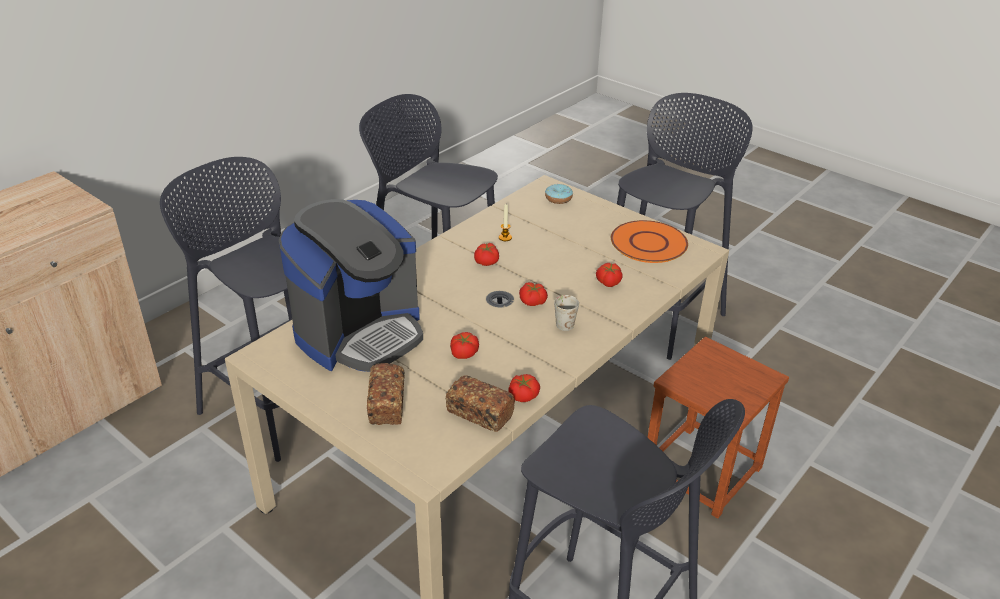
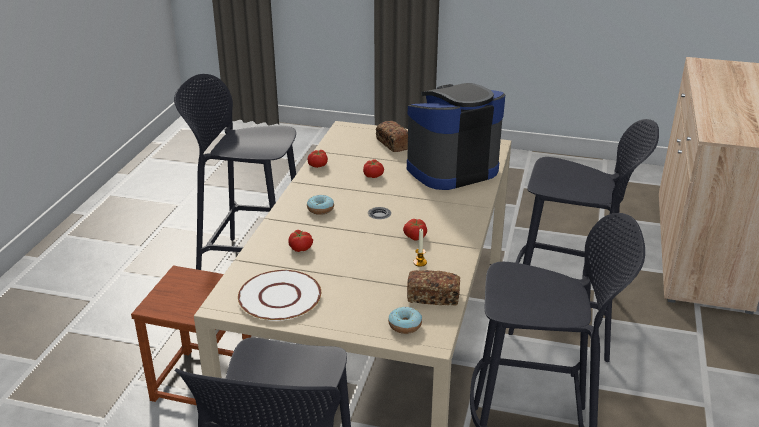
camera: 155 degrees right, 5 degrees down
coffee machine [279,199,423,372] -> coffee machine turned 45 degrees clockwise [407,83,505,190]
bread [446,375,515,432] -> bread moved to [407,270,460,306]
tomato [519,282,548,306] -> none
white mug [554,295,579,331] -> donut [307,195,334,215]
orange plate [611,220,688,263] -> white plate [238,270,321,321]

